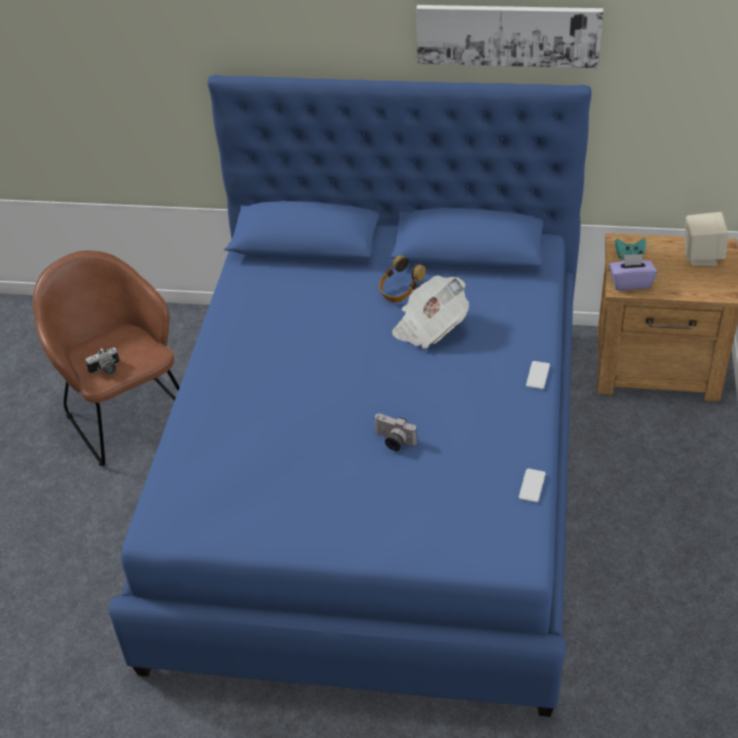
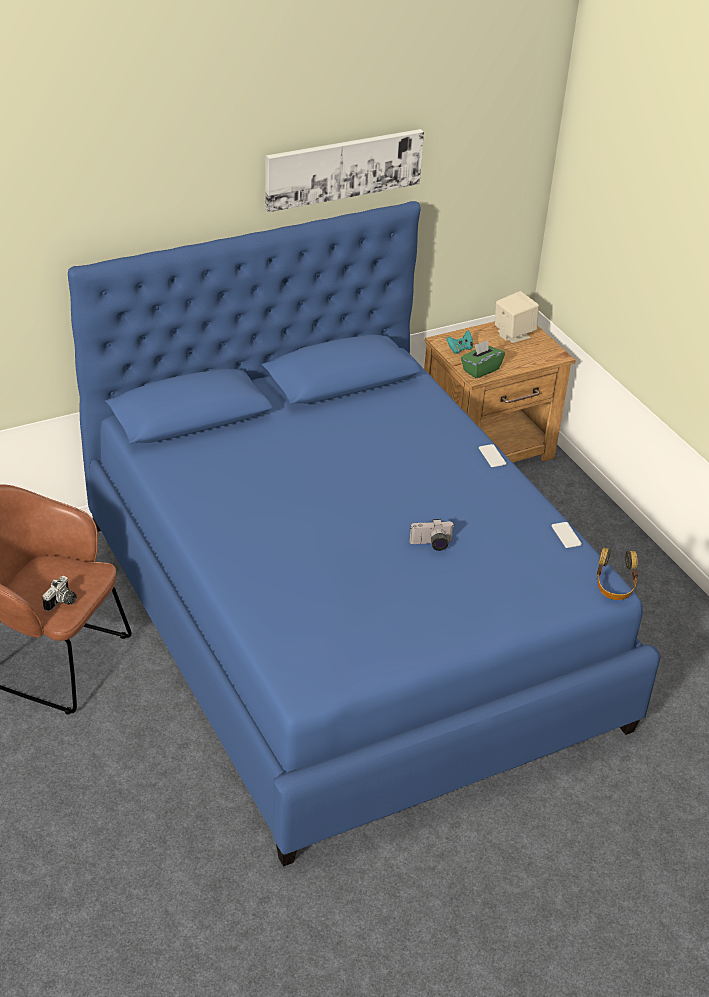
camera: 40 degrees left, 5 degrees down
headphones [379,255,426,302] -> headphones moved to [596,548,638,600]
newspaper [392,275,469,349] -> none
purple tissue box [609,254,657,291] -> green tissue box [461,340,505,378]

